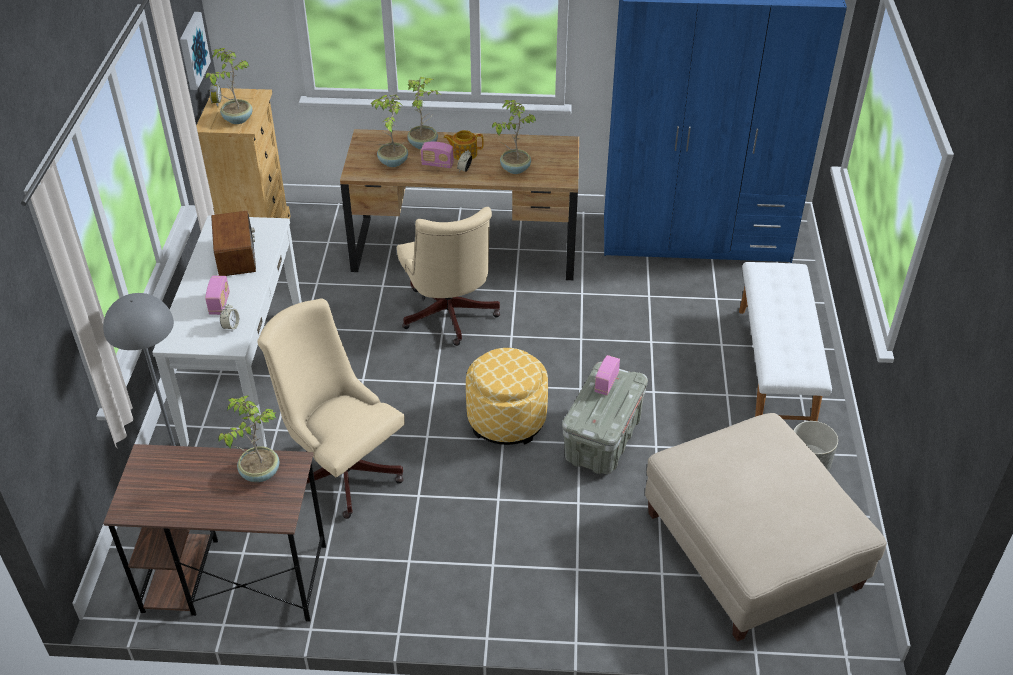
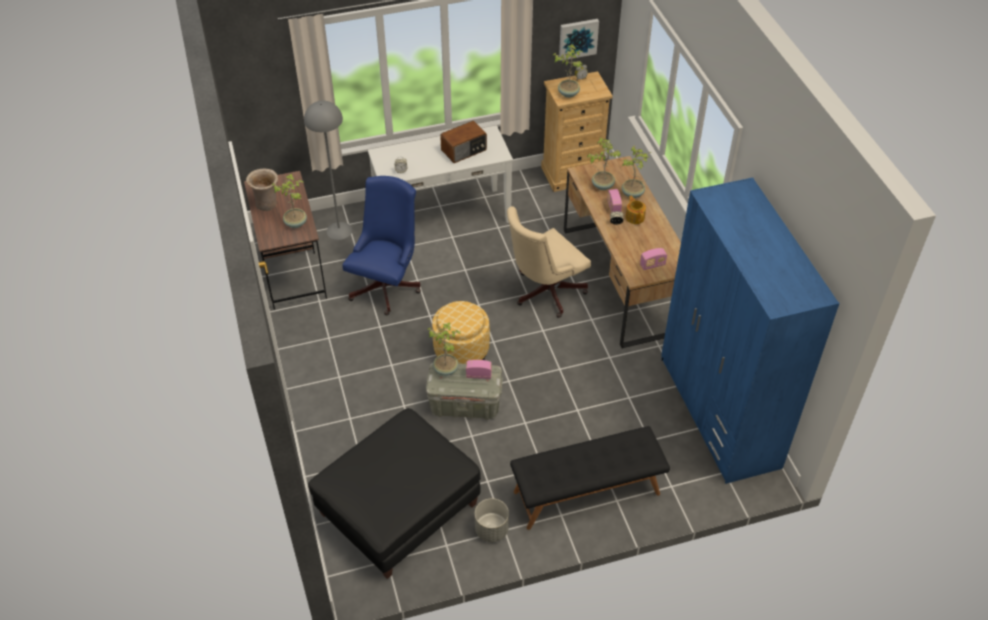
camera: 70 degrees right, 5 degrees up
radio [205,276,230,315] -> radio moved to [640,248,667,270]
beige office chair [257,299,405,519] -> blue office chair [342,176,421,315]
potted plant [492,100,536,174] -> potted plant moved to [427,322,460,376]
beige ottoman [645,413,887,642] -> black ottoman [308,408,481,579]
white bench [739,262,832,421] -> black bench [510,426,670,530]
none -> beige vase [246,169,278,211]

